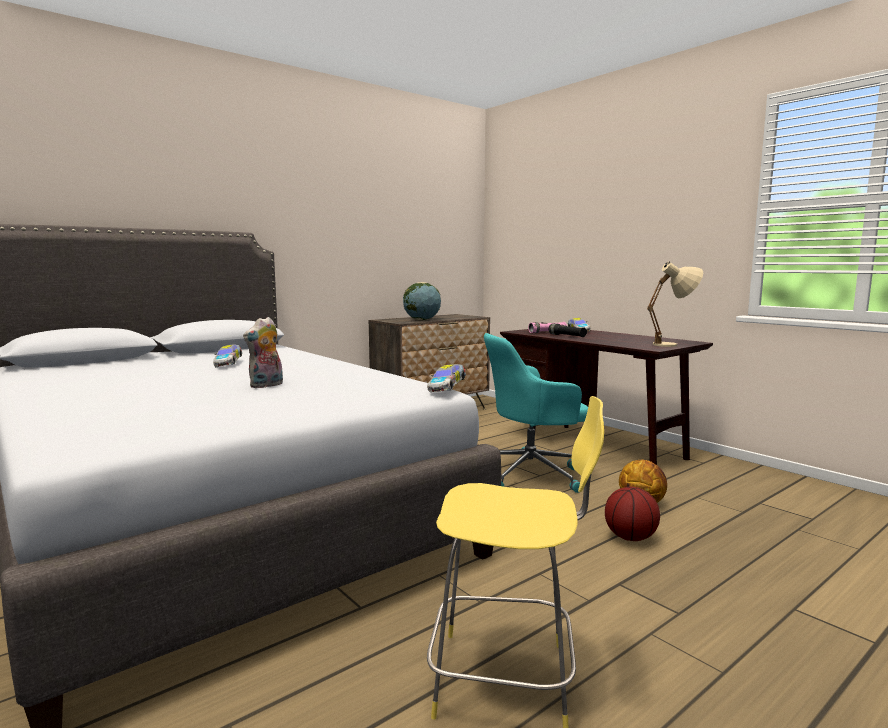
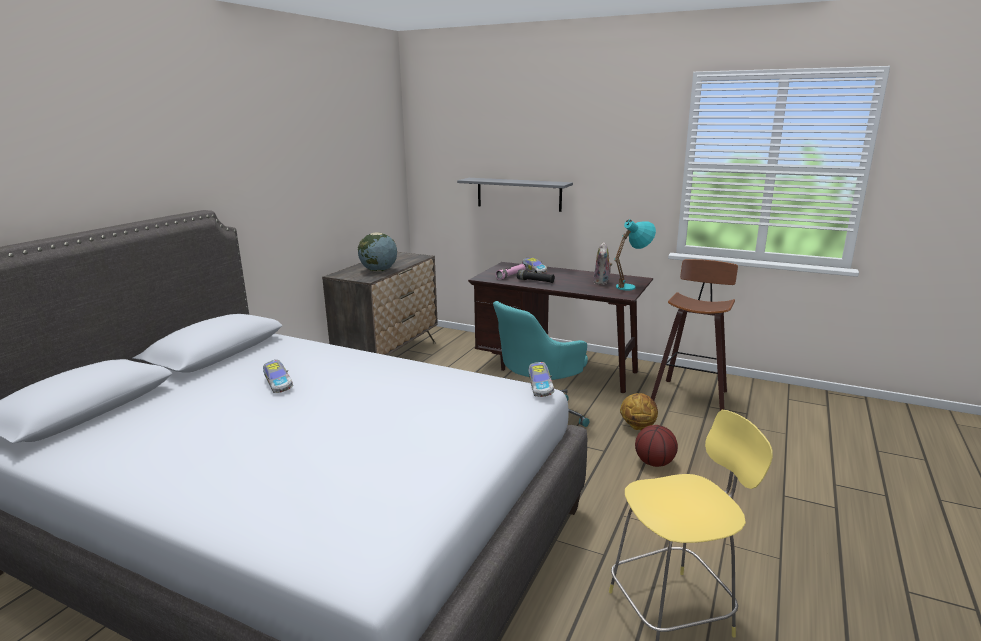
camera: 25 degrees left, 10 degrees up
plush toy [243,317,283,388] -> plush toy moved to [594,242,613,285]
beige table lamp [647,262,703,347] -> turquoise table lamp [614,220,656,290]
none -> grey shelf [457,178,573,212]
none -> stool [651,259,738,411]

